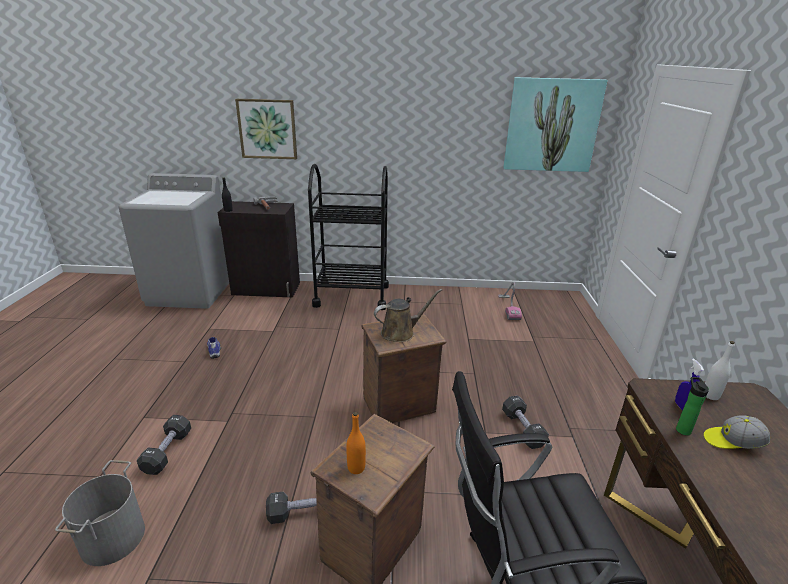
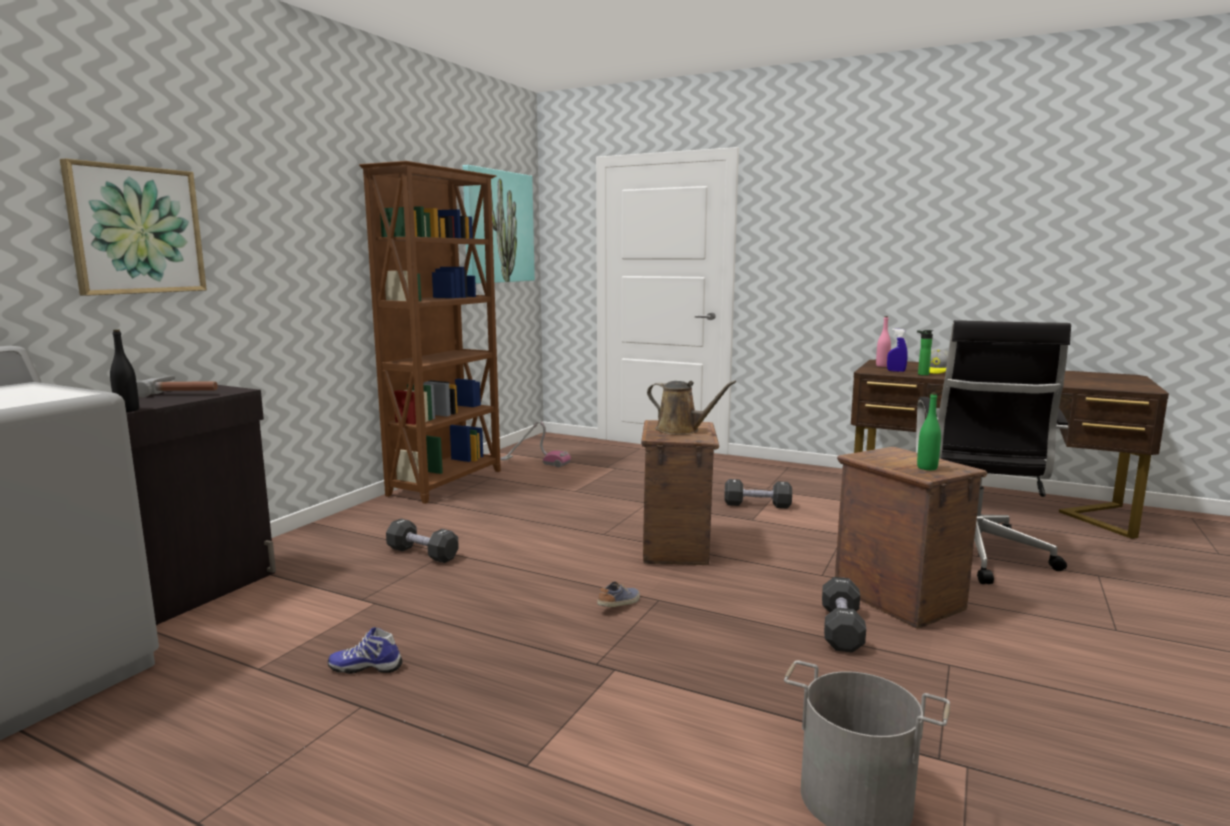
camera: 65 degrees left, 15 degrees down
black dumbbell [137,415,191,475] -> black dumbbell moved to [386,519,459,563]
black cart [308,164,389,310] -> none
orange bottle [346,412,366,474] -> green bottle [917,392,941,470]
brown watering can [374,289,442,342] -> brown watering can turned 120 degrees clockwise [647,381,736,435]
white bottle [705,341,735,400] -> pink bottle [876,316,891,367]
none -> brown bookcase [359,161,501,504]
none -> shoe [597,581,640,607]

